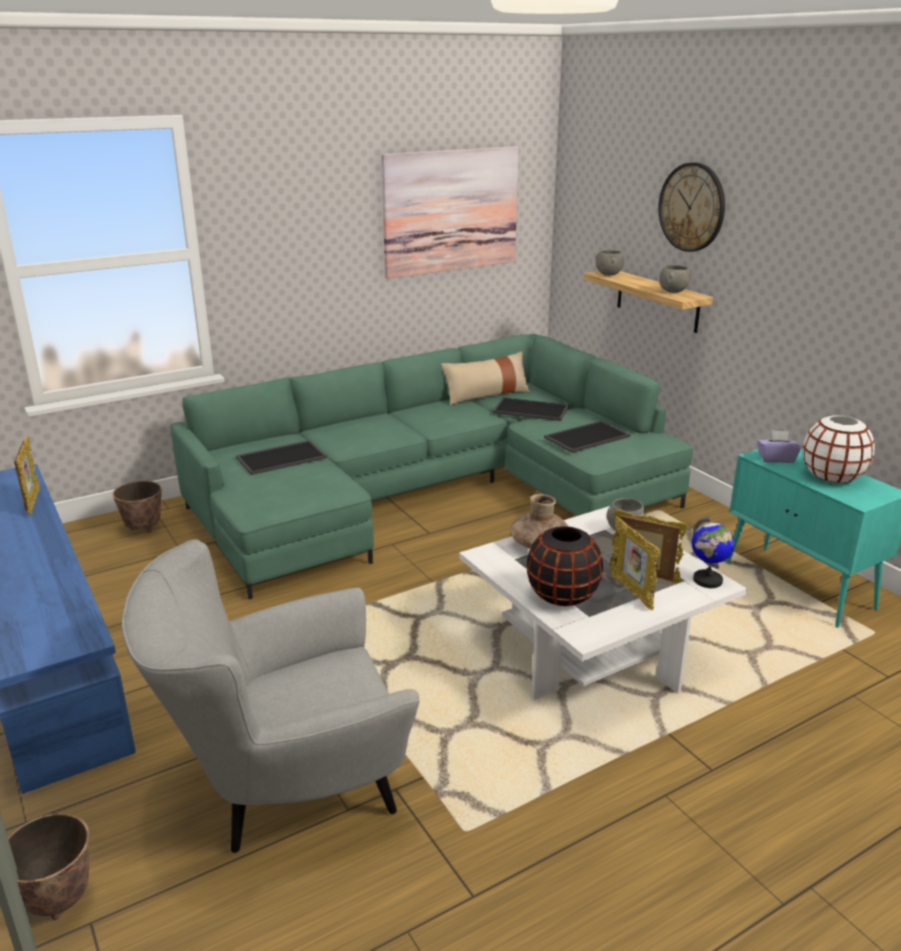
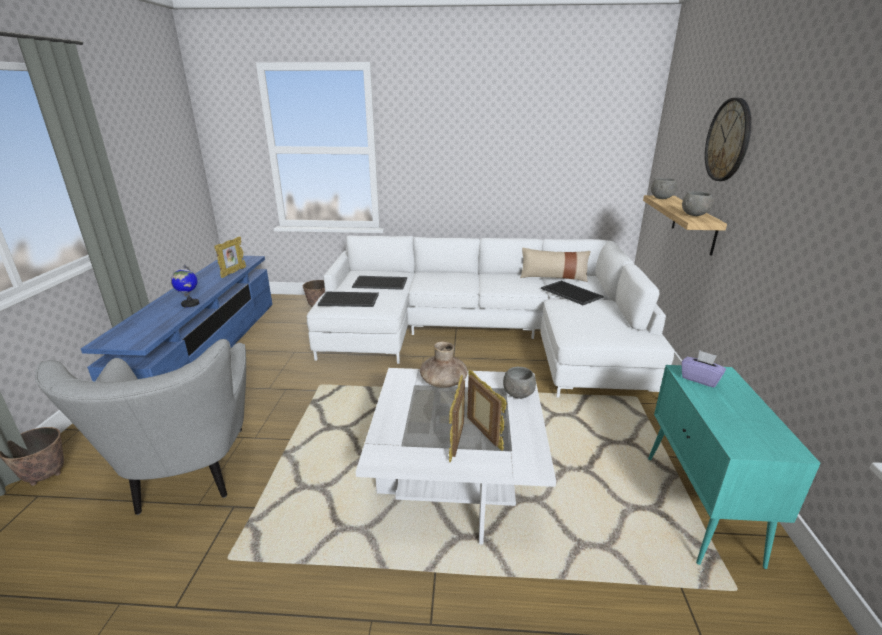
camera: 35 degrees right, 0 degrees up
grey armchair [122,539,419,853] -> grey armchair turned 120 degrees counterclockwise [35,339,246,515]
green sofa [170,334,693,600] -> white sofa [307,235,674,398]
picture [381,146,519,278] -> none
black vase [527,526,603,606] -> none
tray [544,421,630,453] -> tray moved to [318,292,379,307]
globe [692,516,734,588] -> globe moved to [171,265,199,308]
white vase [803,415,875,483] -> none

